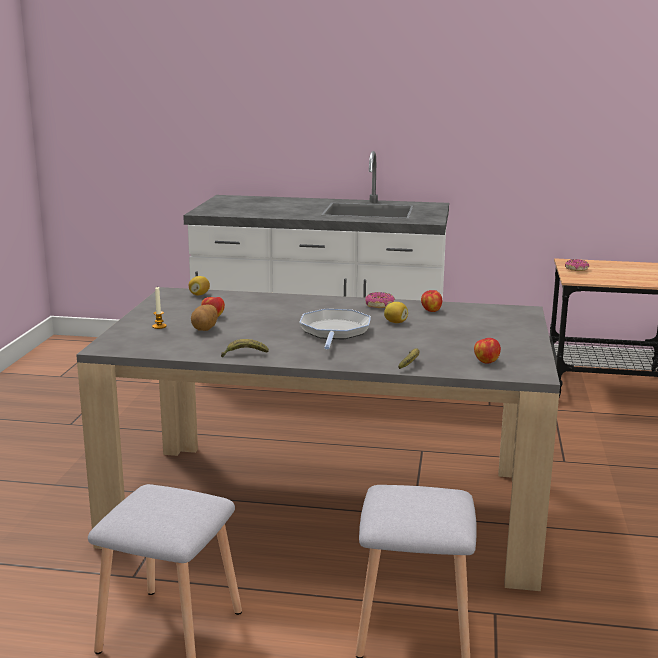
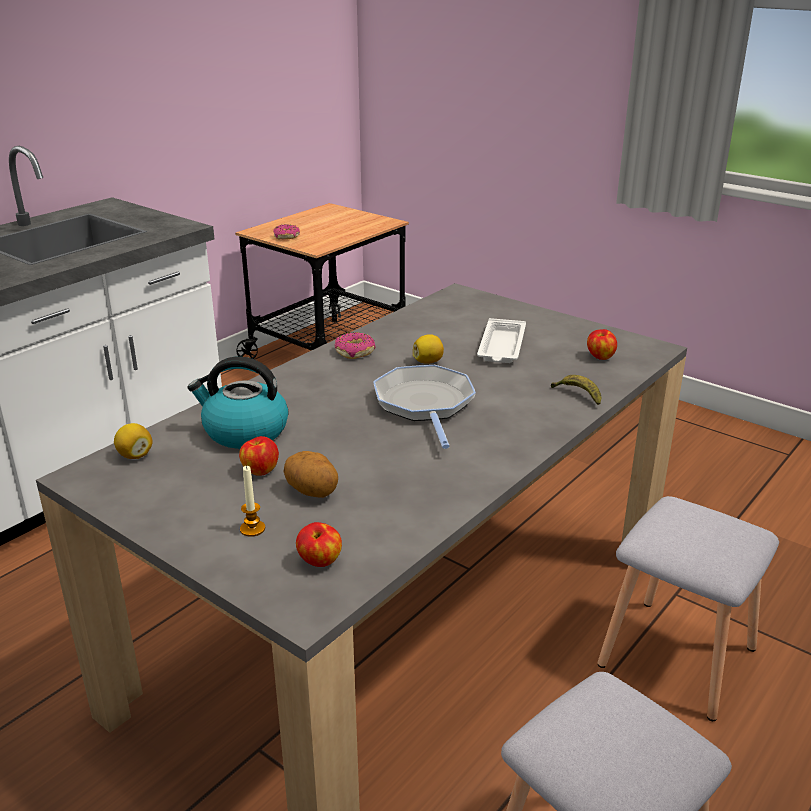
camera: 60 degrees left, 10 degrees up
banana [221,339,269,357] -> none
frying pan [299,309,371,349] -> frying pan turned 45 degrees clockwise [373,365,476,449]
apple [421,290,442,312] -> apple moved to [296,522,342,567]
none -> kettle [188,357,288,449]
none -> white tray [477,318,526,363]

